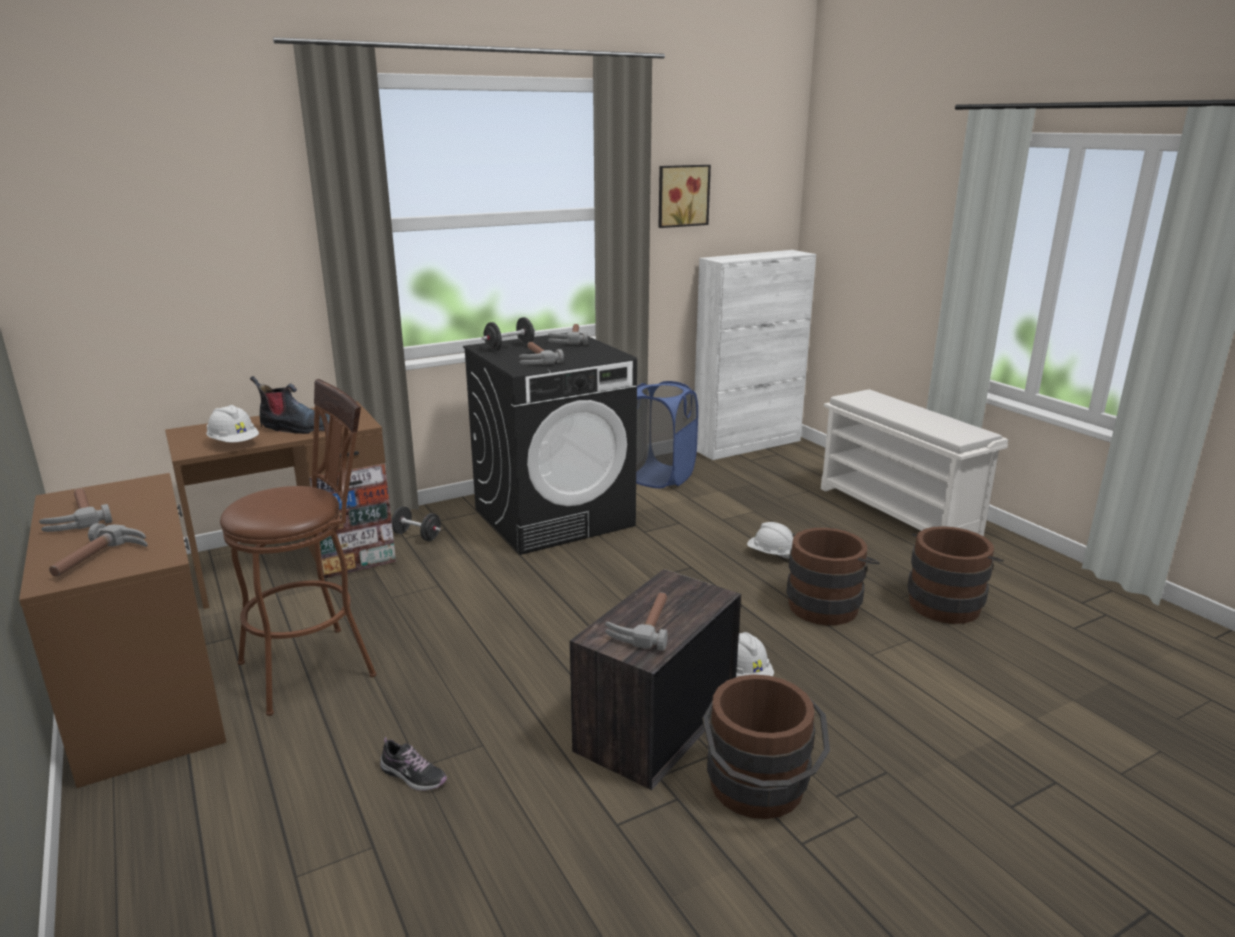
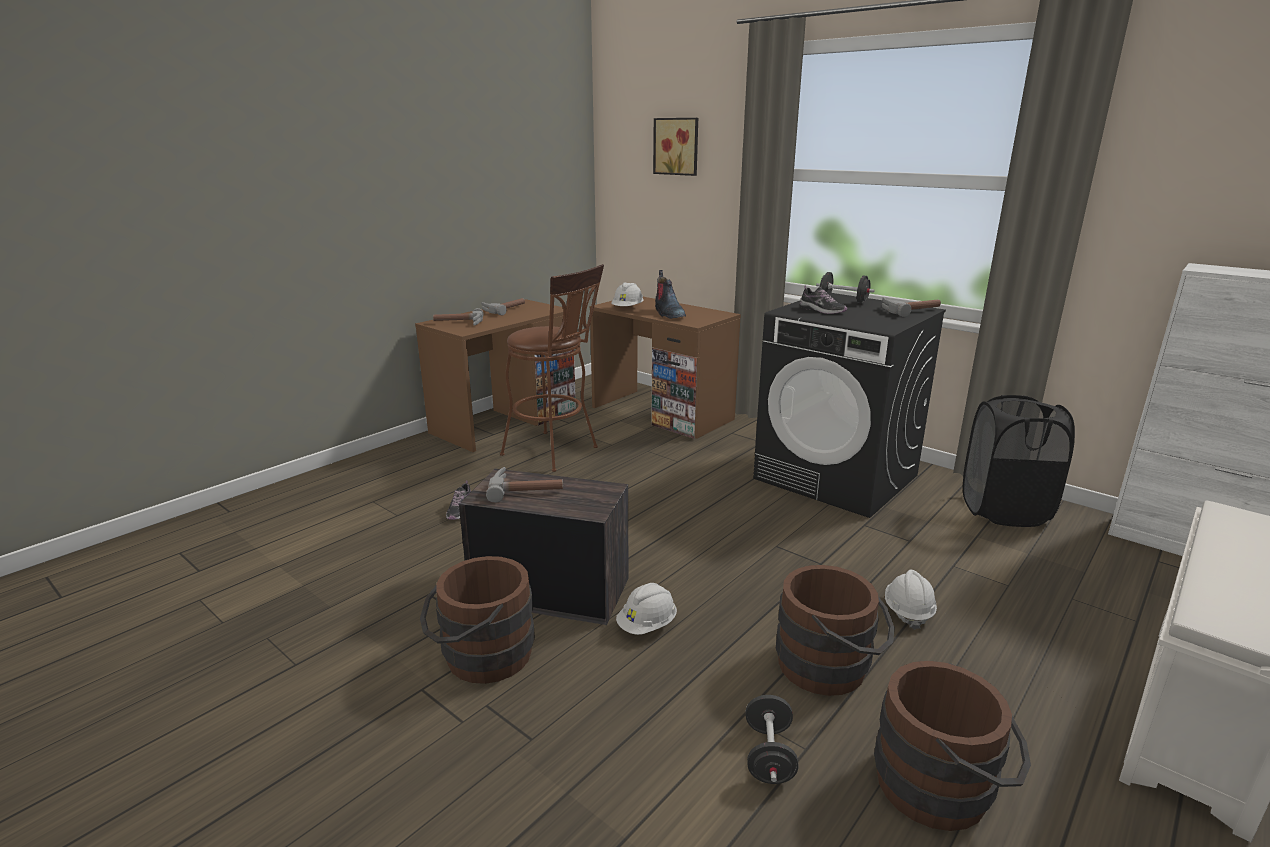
camera: 70 degrees right, 0 degrees up
black dumbbell [392,506,441,541] -> black dumbbell moved to [746,695,798,784]
hammer [519,342,564,365] -> shoe [799,285,847,314]
blue laundry basket [636,381,698,488] -> black laundry basket [963,395,1075,527]
picture [658,165,711,228] -> picture moved to [653,118,698,176]

